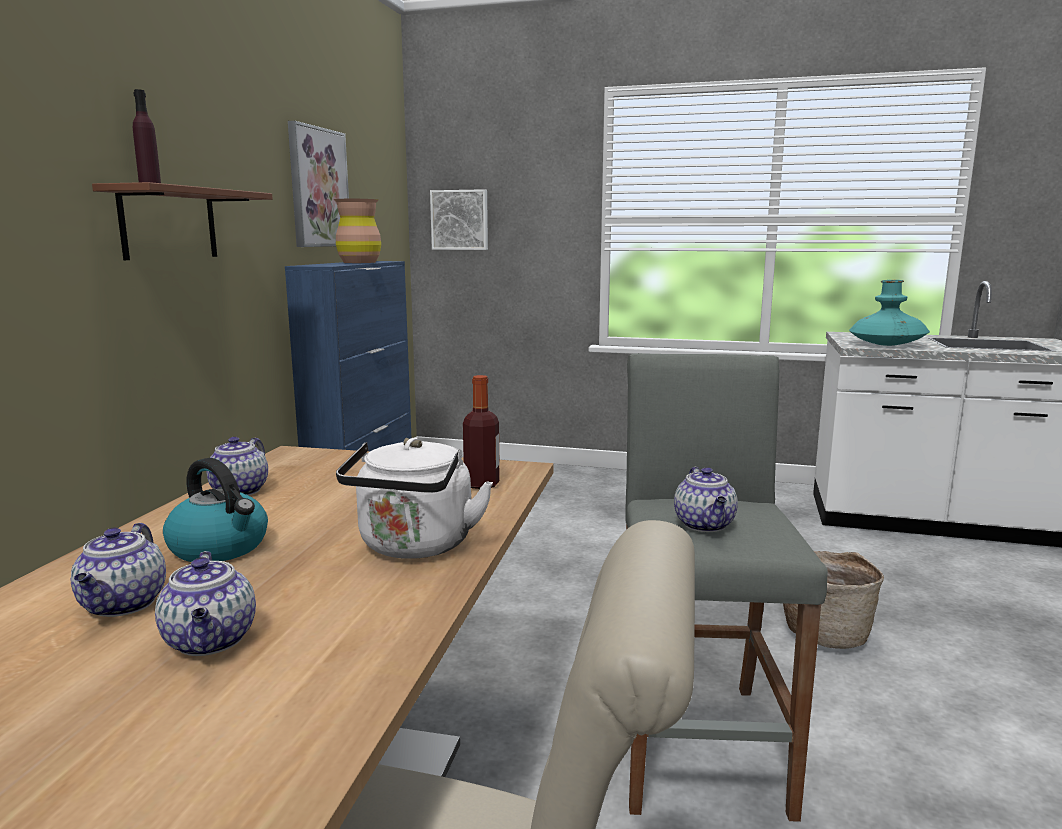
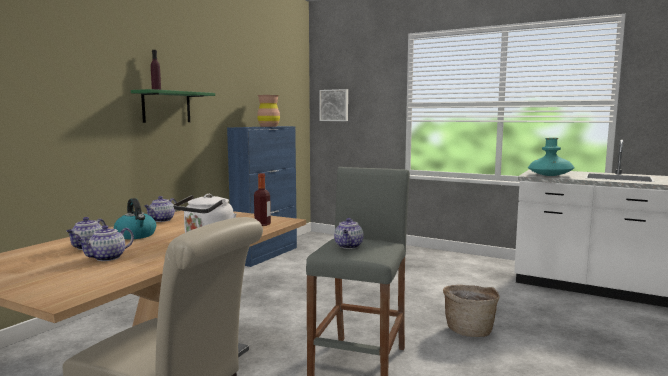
camera: 15 degrees right, 5 degrees down
brown shelf [92,182,273,260] -> green shelf [131,89,215,123]
teapot [155,551,256,656] -> teapot turned 45 degrees clockwise [76,225,134,261]
picture [288,121,349,247] -> none

